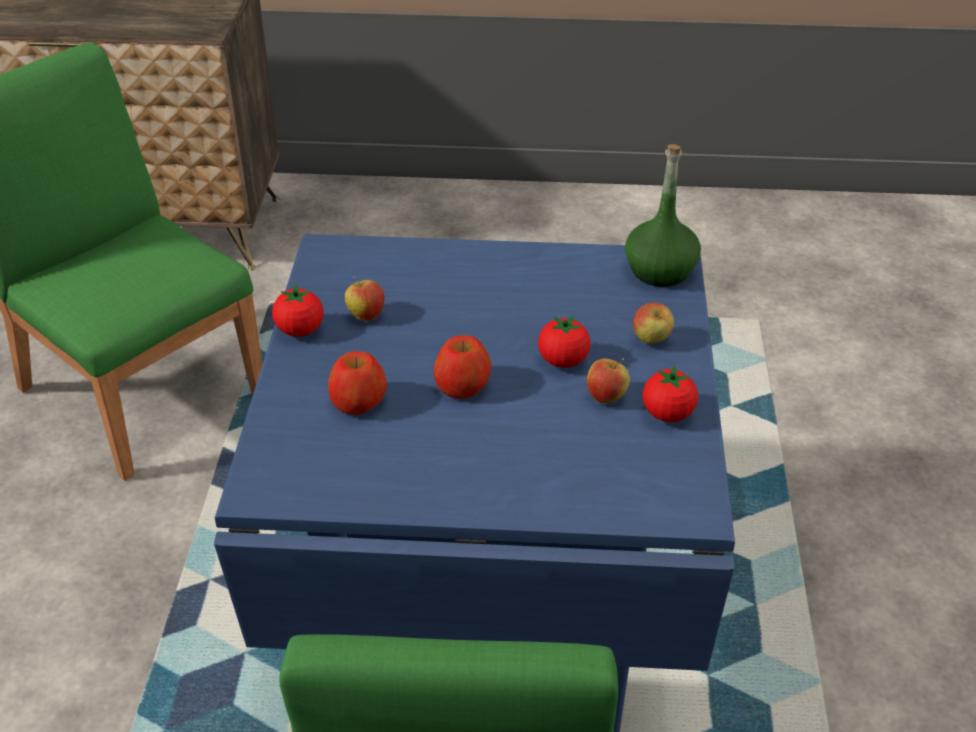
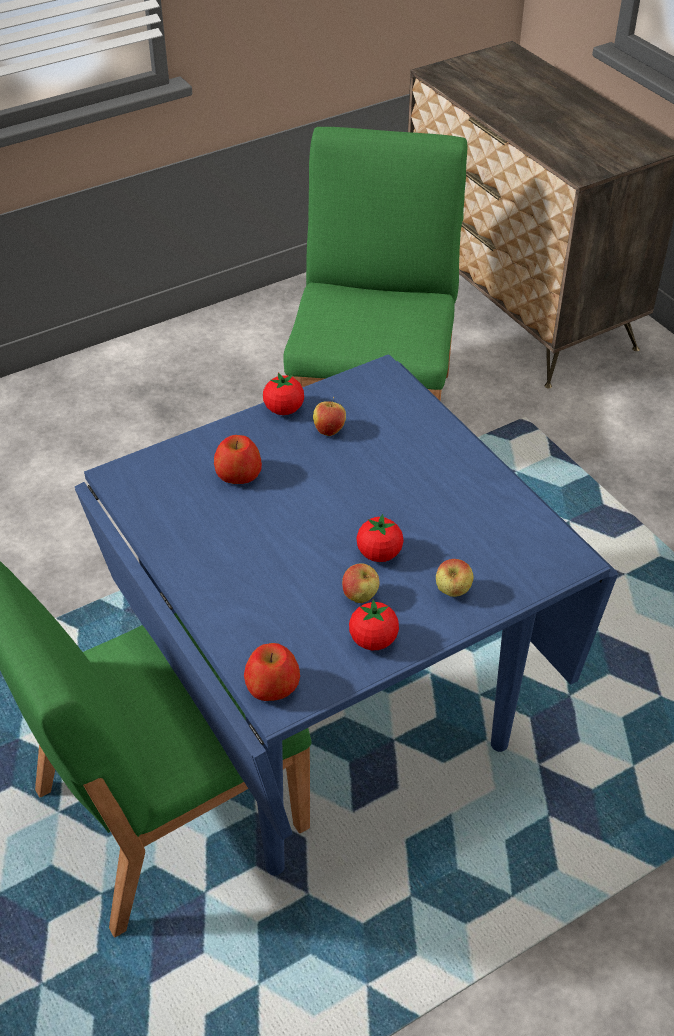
camera: 55 degrees right, 5 degrees up
apple [434,335,492,399] -> apple moved to [244,643,300,701]
green bottle [625,144,701,287] -> none

